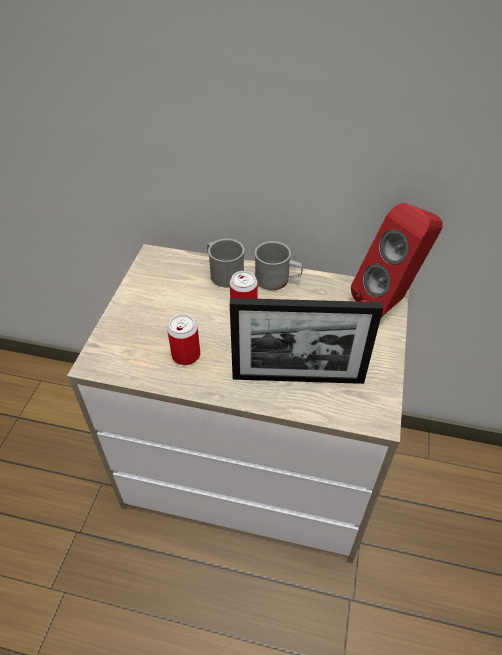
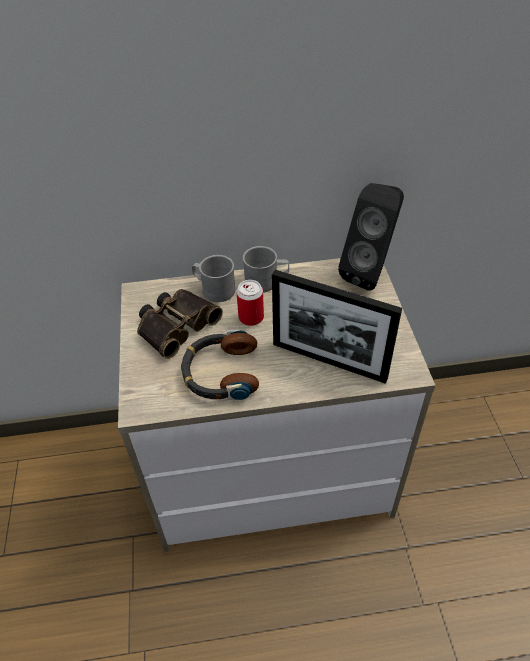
camera: 20 degrees left, 0 degrees up
can [167,314,200,365] -> headphones [181,329,259,400]
picture frame [230,298,383,384] -> picture frame turned 45 degrees clockwise [272,270,402,384]
red speaker [351,202,443,317] -> black speaker [338,183,404,291]
none -> binoculars [137,289,223,359]

